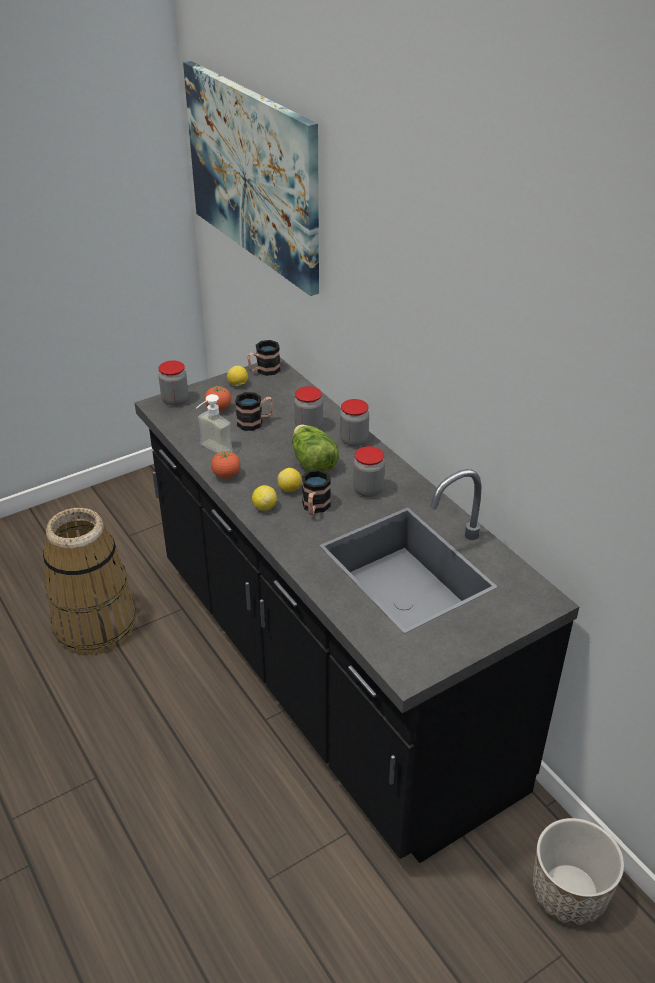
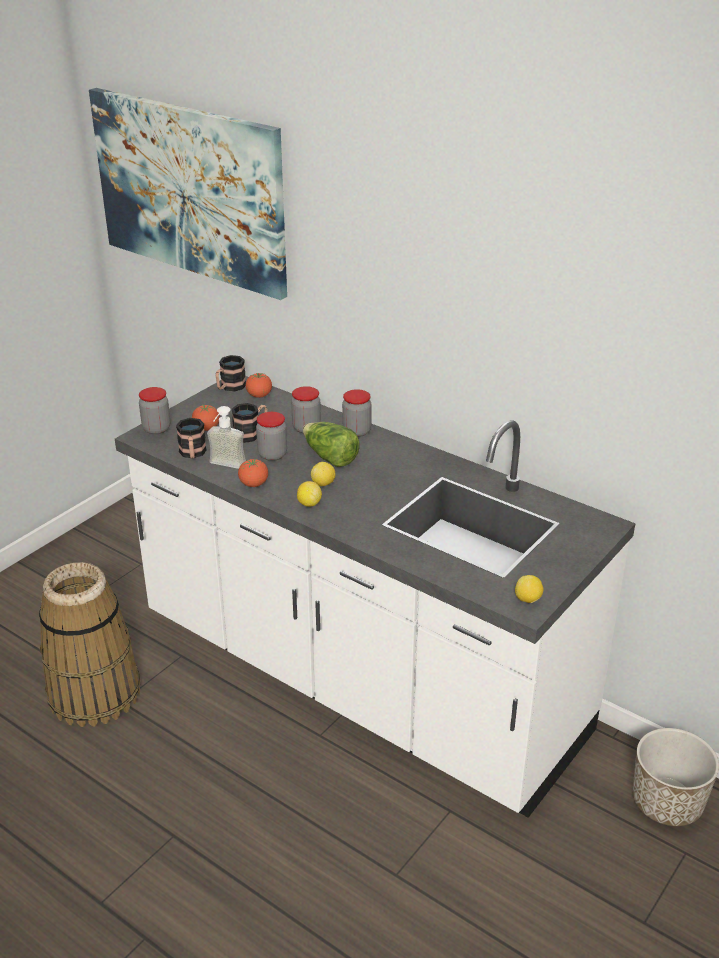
camera: 20 degrees left, 5 degrees down
black counter [134,357,579,863] -> white counter [115,376,636,818]
lemon [227,366,248,386] -> lemon moved to [515,575,544,603]
mug [302,469,331,515] -> mug moved to [176,418,207,459]
jar [353,446,385,497] -> jar moved to [256,412,287,461]
none -> tomato [246,373,272,398]

